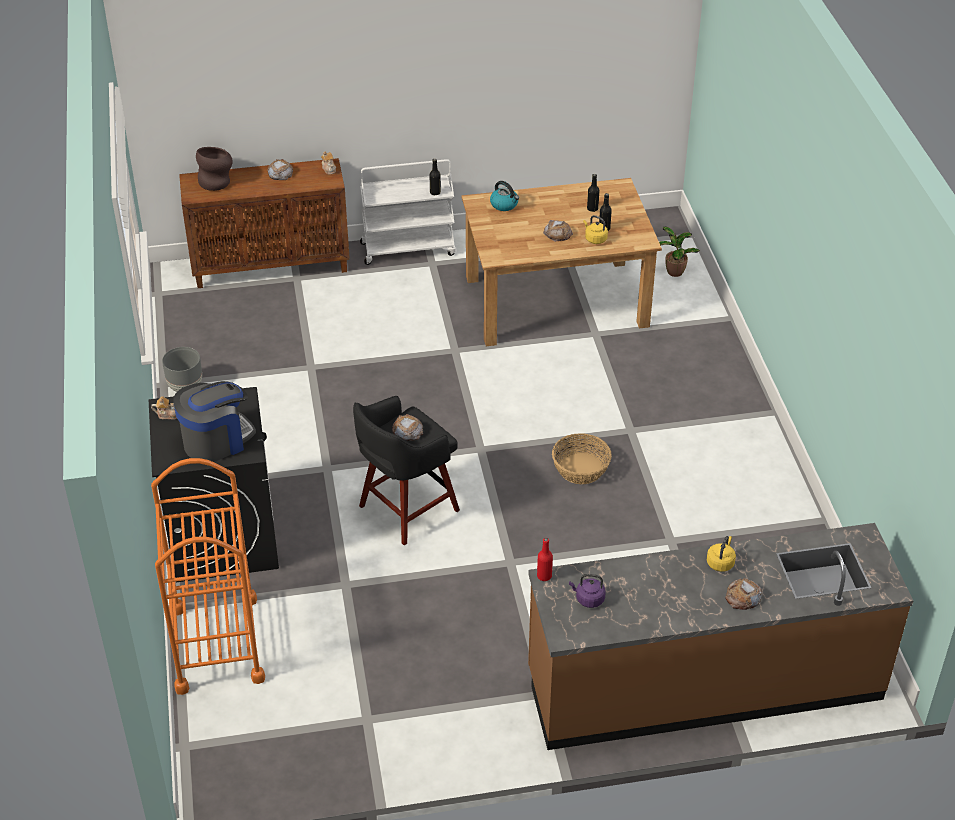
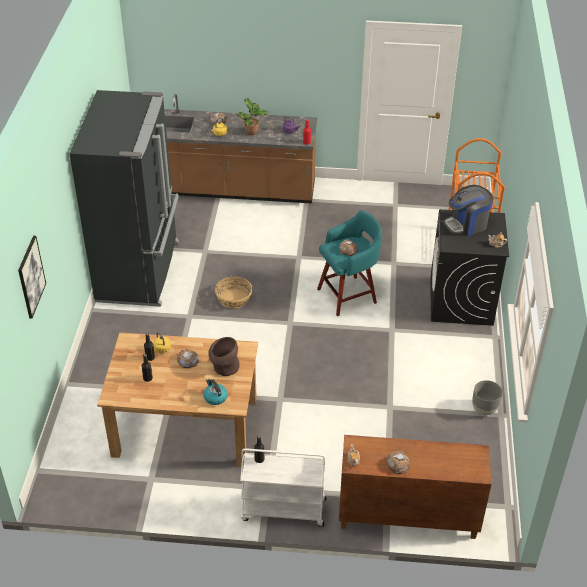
camera: 165 degrees left, 0 degrees up
brown vase [196,147,233,191] -> brown vase moved to [208,337,239,376]
black stool [353,396,460,545] -> turquoise stool [317,210,382,316]
potted plant [659,227,700,277] -> potted plant moved to [237,98,268,135]
none -> picture [18,236,46,319]
none -> black fridge [69,90,179,307]

